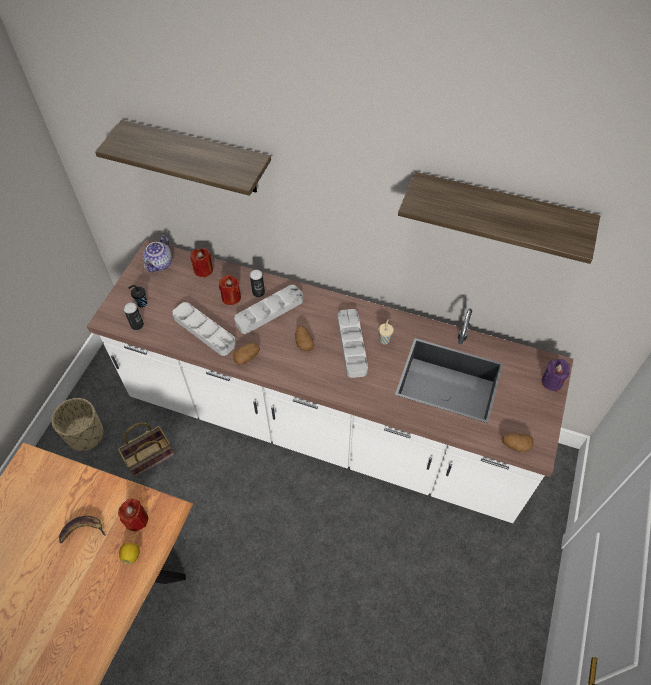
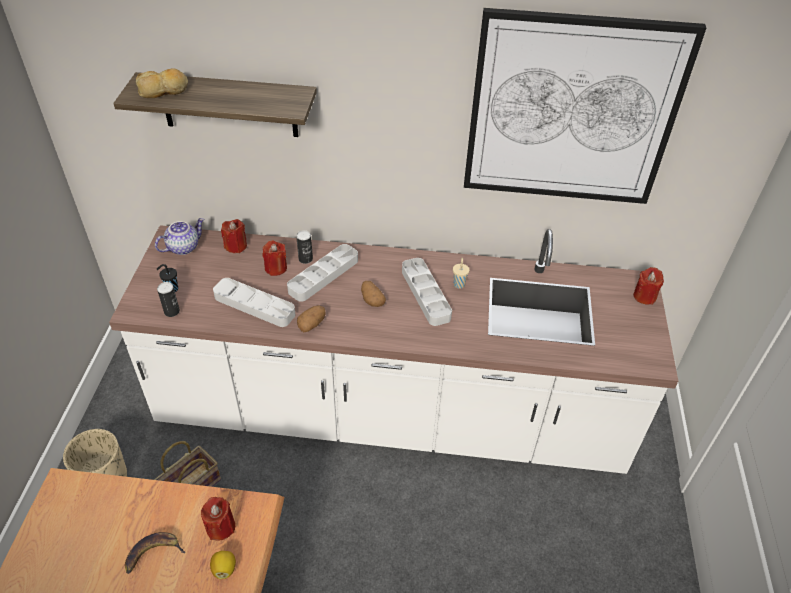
camera: 15 degrees left, 10 degrees down
teapot [143,235,172,272] -> teapot turned 135 degrees counterclockwise [155,218,204,255]
shelf [398,172,600,264] -> picture [464,8,706,204]
potato [502,433,534,452] -> none
purple candle [541,359,570,392] -> red candle [633,267,664,305]
none -> bread [136,69,188,98]

